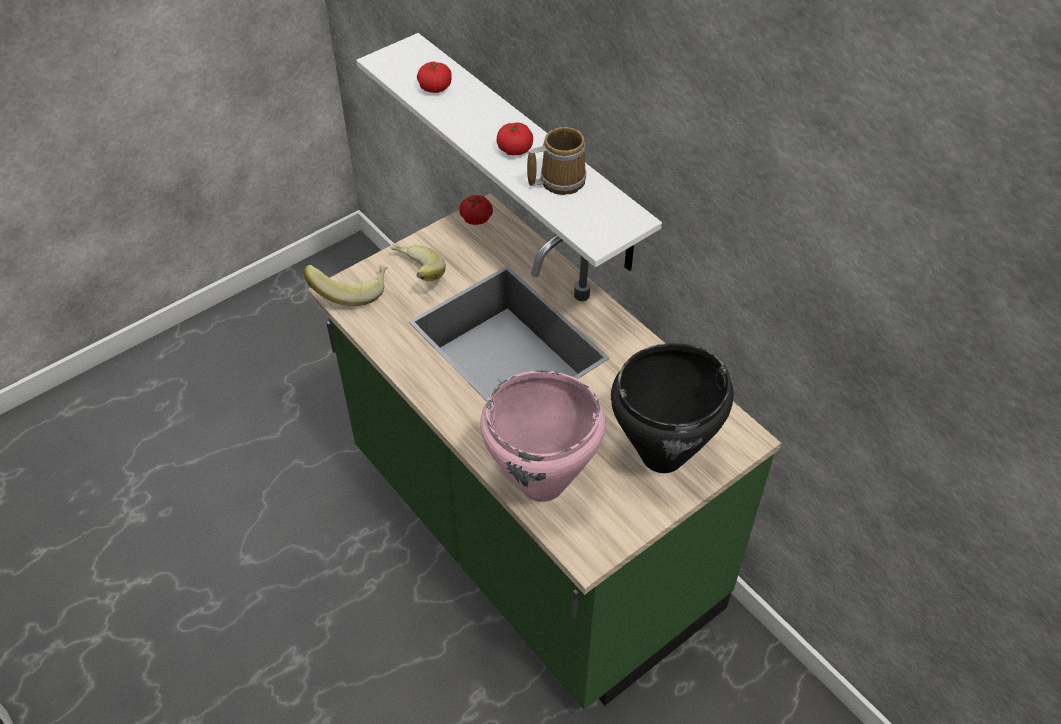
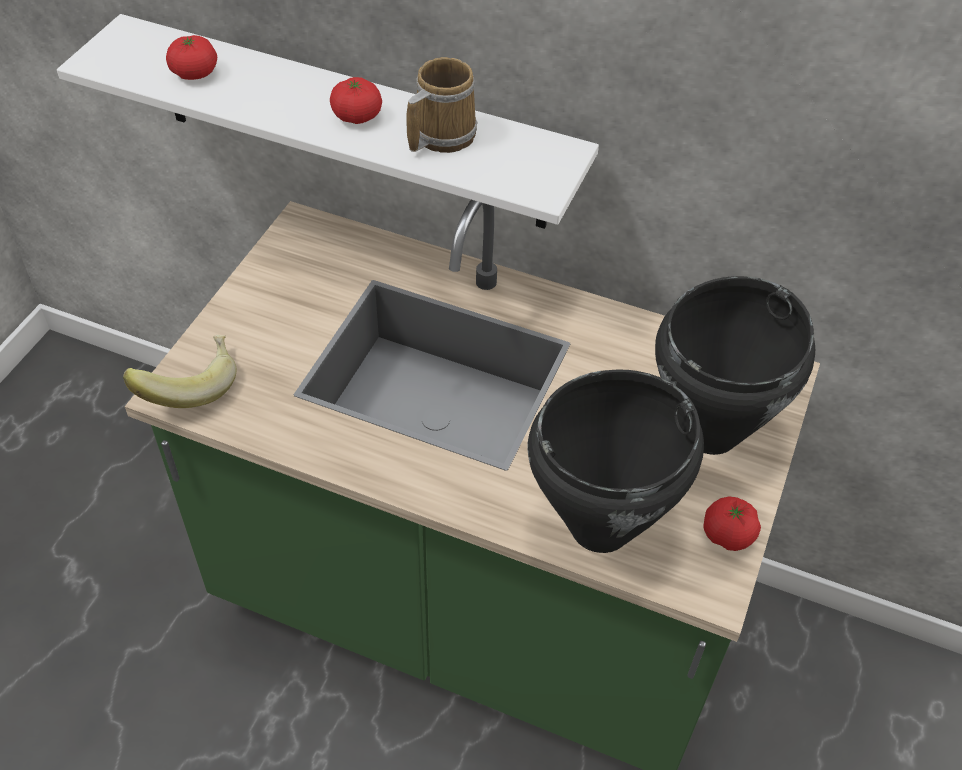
camera: 30 degrees left, 0 degrees up
banana [390,244,446,282] -> none
tomato [459,195,493,225] -> tomato moved to [703,496,761,551]
pink cooking pot [480,371,606,502] -> black cooking pot [527,370,704,553]

